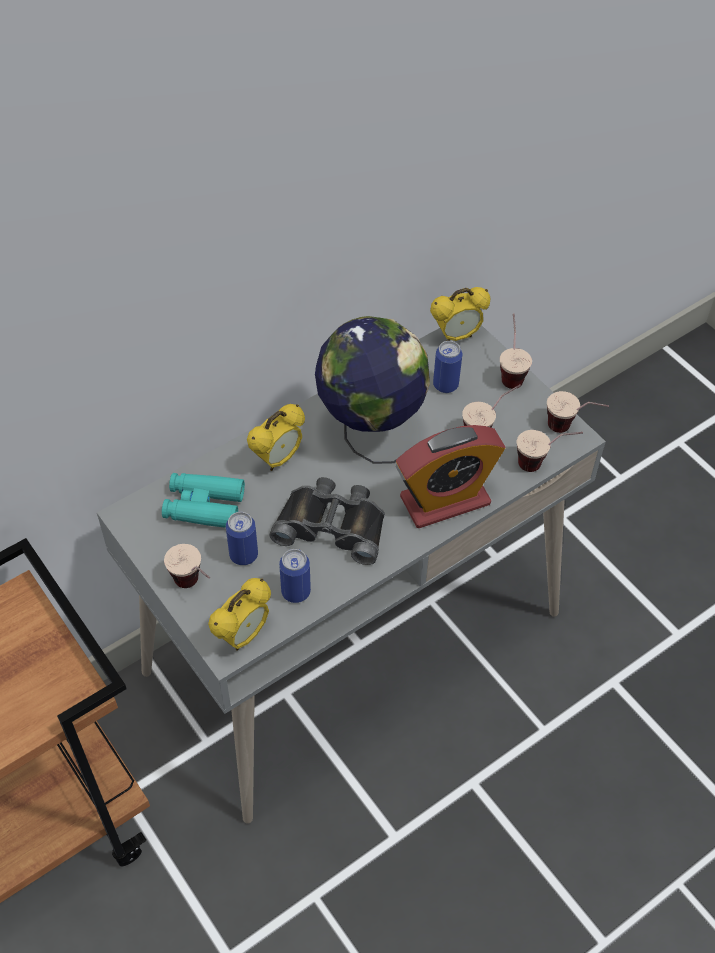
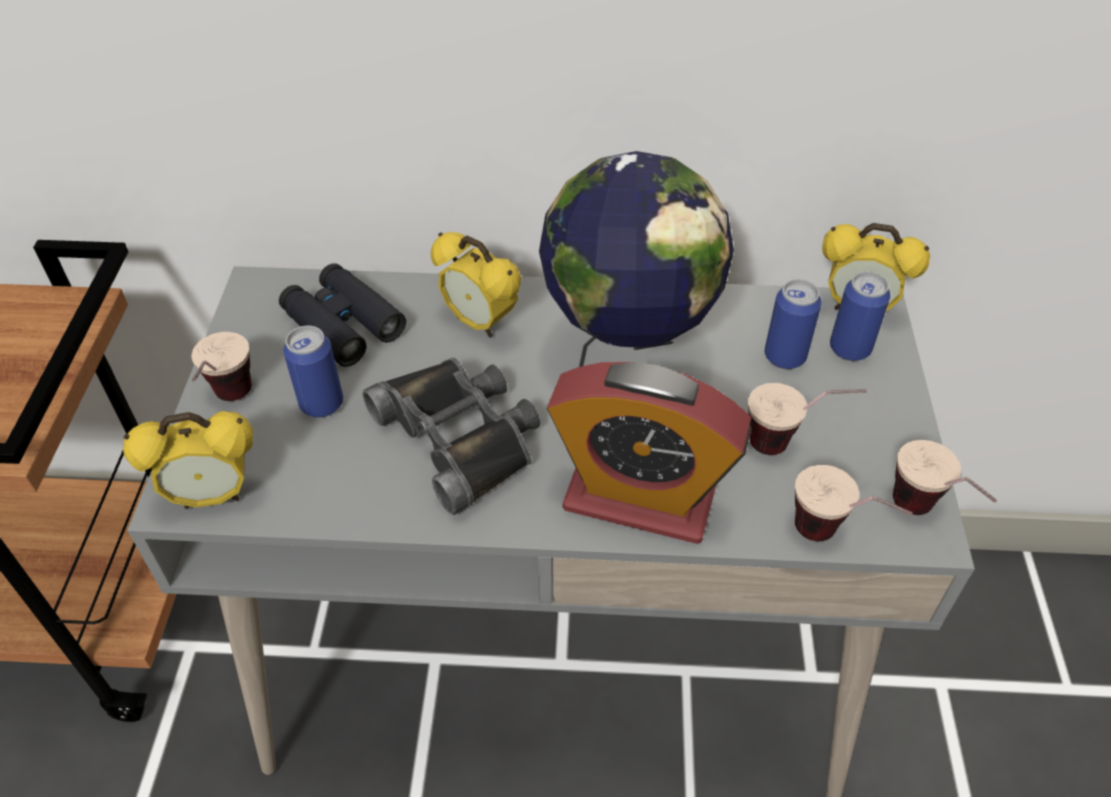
camera: 40 degrees right, 5 degrees down
turquoise binoculars [162,473,245,528] -> black binoculars [279,263,406,367]
alarm clock [247,404,305,471] -> alarm clock turned 45 degrees clockwise [431,232,521,338]
can [279,549,311,603] -> can moved to [830,271,891,361]
cup [500,313,532,389] -> none

